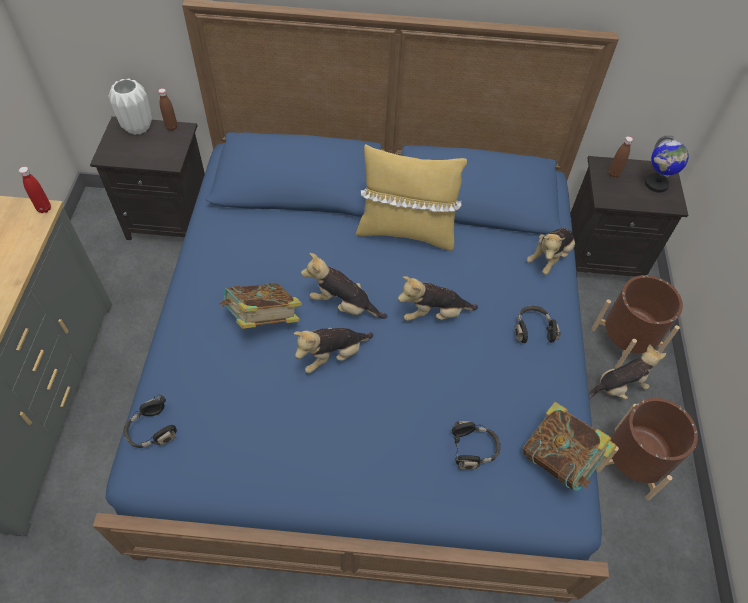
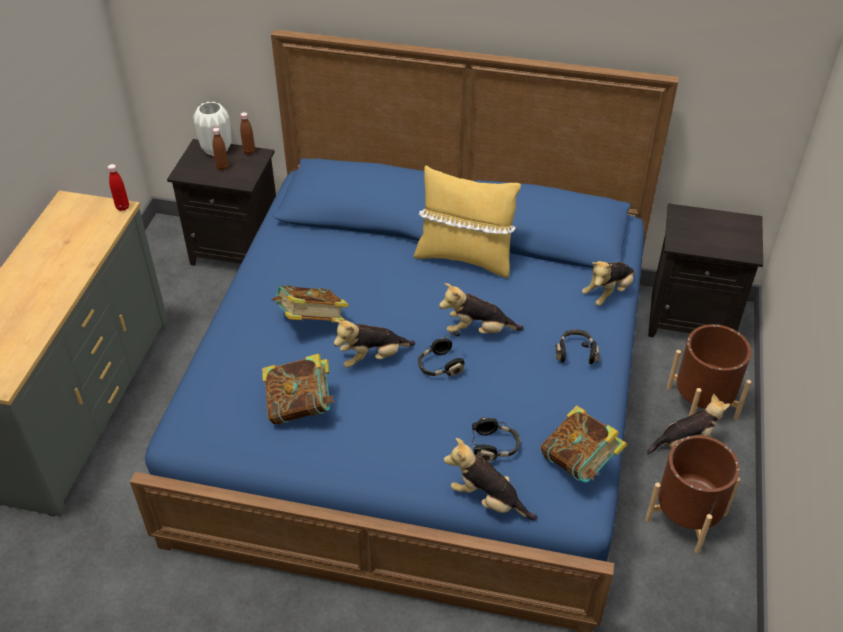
camera: 10 degrees right, 10 degrees down
black headphones [124,395,176,448] -> black headphones moved to [418,331,465,376]
plush toy [301,253,387,319] -> plush toy moved to [444,438,538,521]
brown bottle [609,136,633,178] -> brown bottle moved to [212,127,228,170]
globe [645,135,689,193] -> none
none -> book [262,354,335,425]

